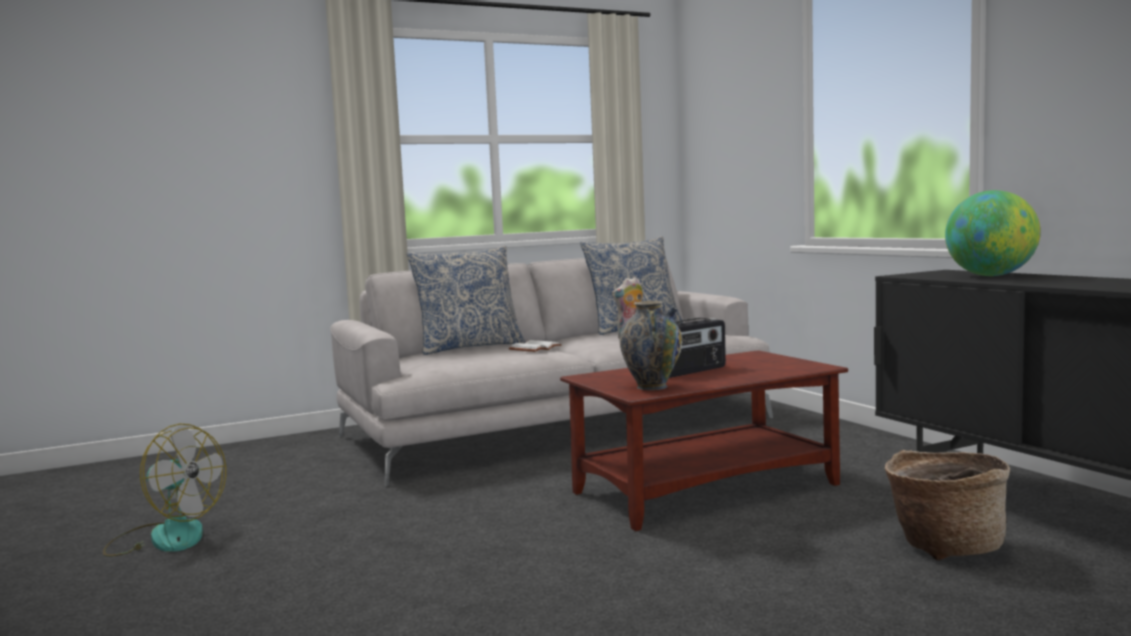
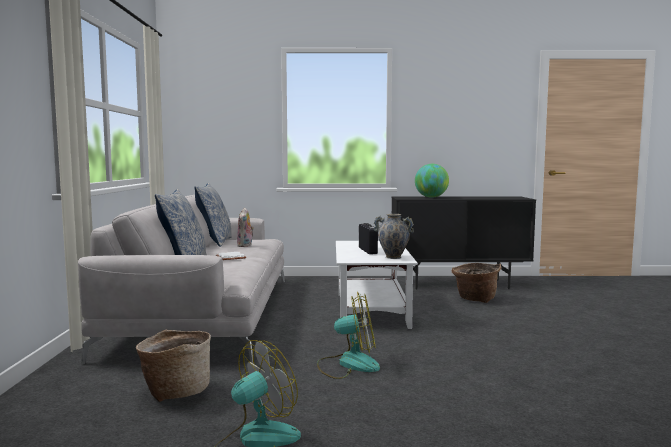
camera: 65 degrees left, 0 degrees up
brown coffee table [560,350,848,531] -> white coffee table [336,241,418,329]
none -> basket [136,330,211,402]
none -> fan [317,292,380,379]

